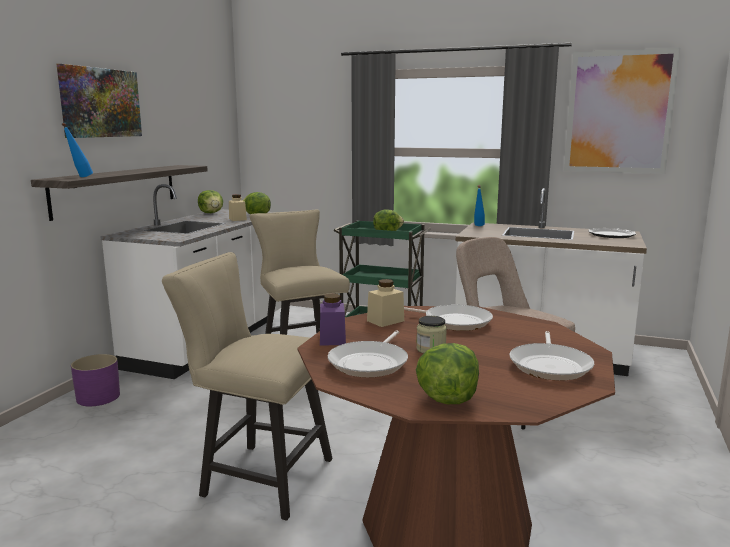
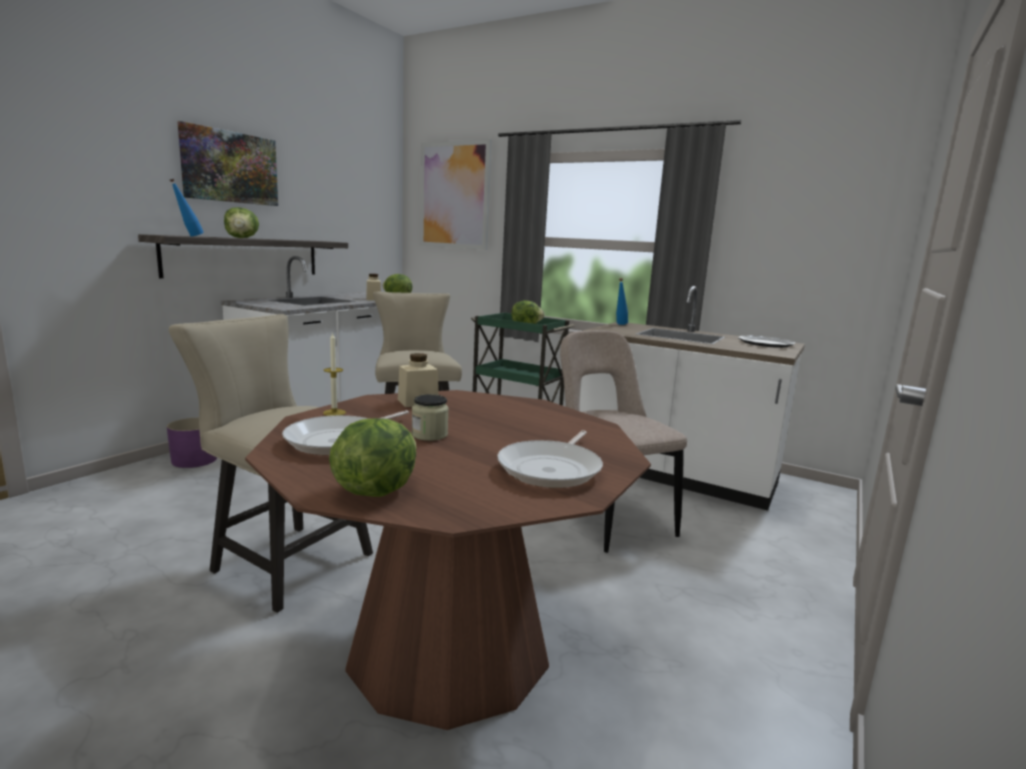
camera: 10 degrees right, 0 degrees up
lettuce [198,190,223,213] -> lettuce moved to [224,207,259,238]
purple jar [320,294,346,346] -> candle [323,332,346,416]
frying pan [404,304,493,331] -> none
picture [564,48,680,174] -> picture moved to [420,139,492,250]

